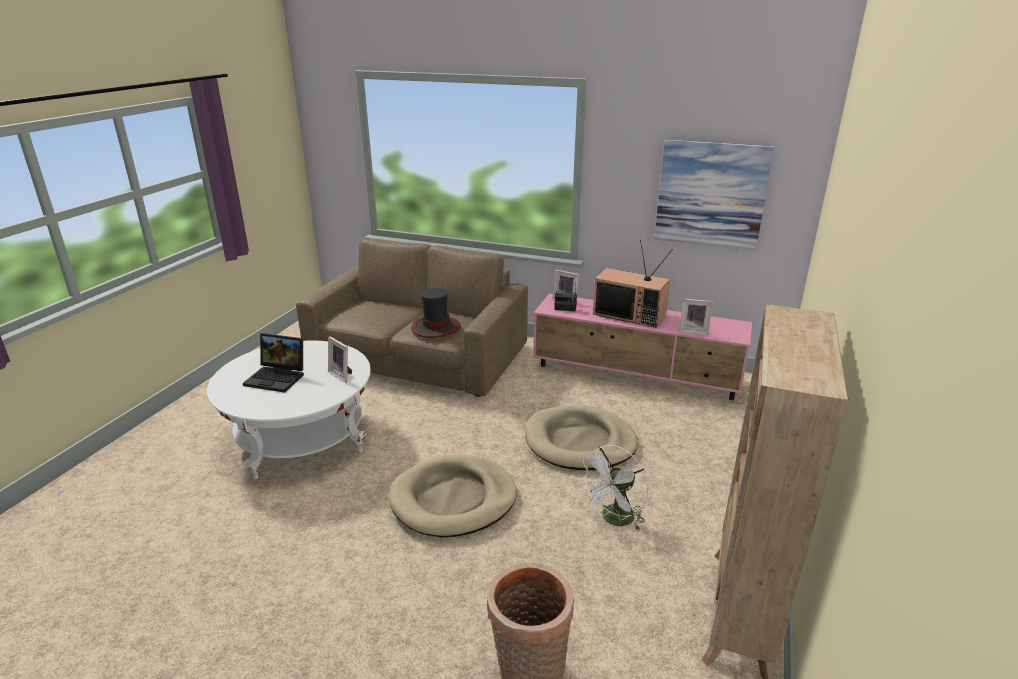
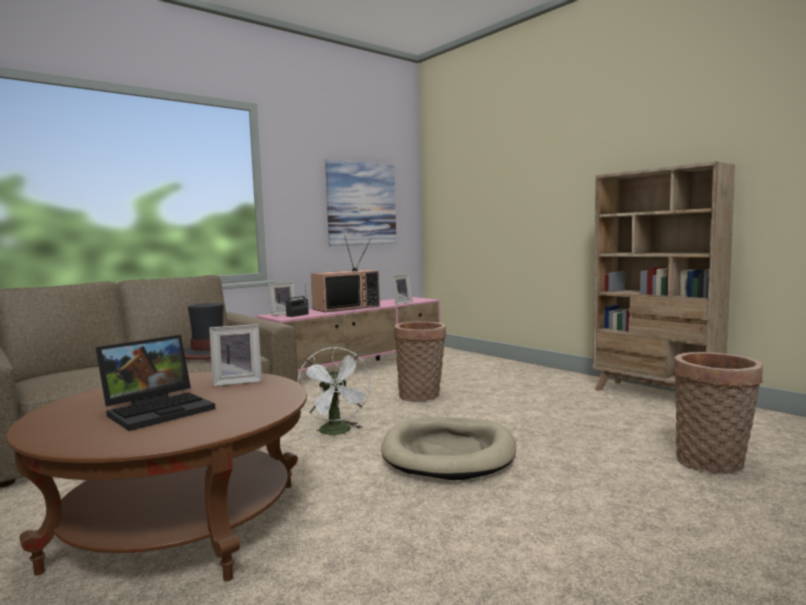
camera: 60 degrees left, 20 degrees down
white coffee table [207,341,371,479] -> brown coffee table [7,372,307,581]
beige dog bed [525,405,638,470] -> basket [394,322,446,402]
white fan [579,445,649,531] -> white fan moved to [298,347,371,437]

